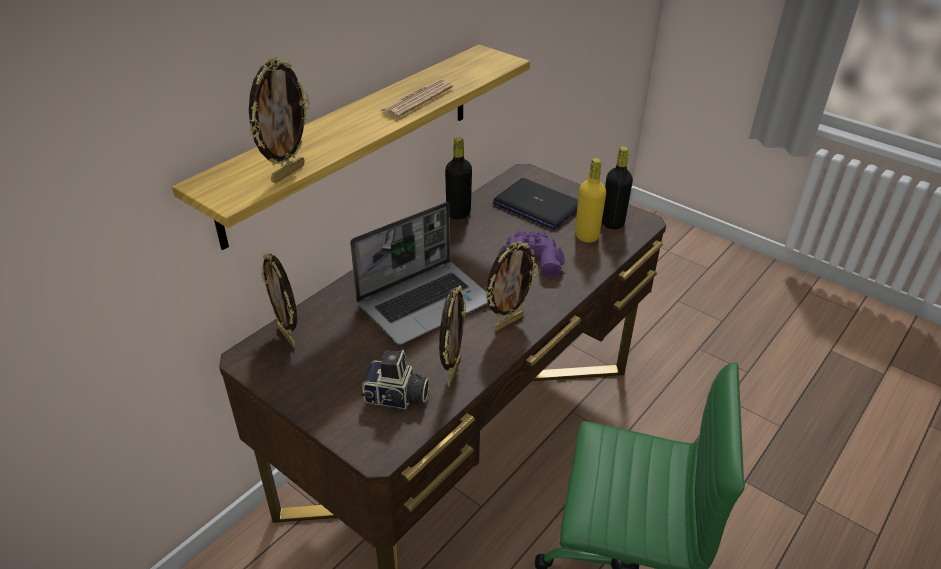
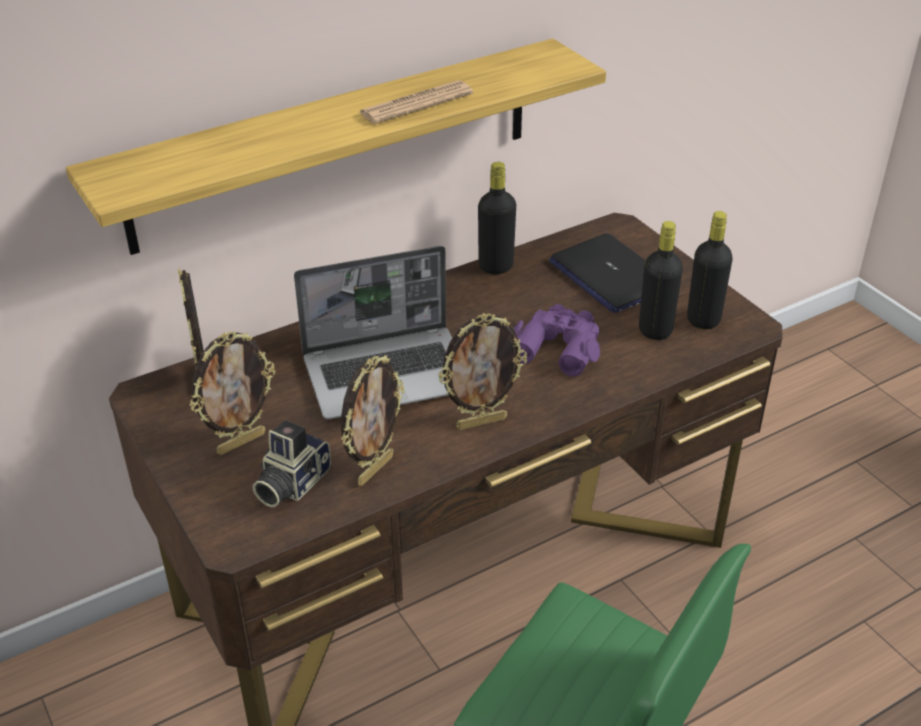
camera: 20 degrees right, 0 degrees up
picture frame [249,57,310,183] -> picture frame moved to [190,332,275,455]
camera [361,350,430,409] -> camera turned 90 degrees clockwise [253,420,331,507]
yellow bottle [575,158,606,243] -> black bottle [639,221,683,340]

